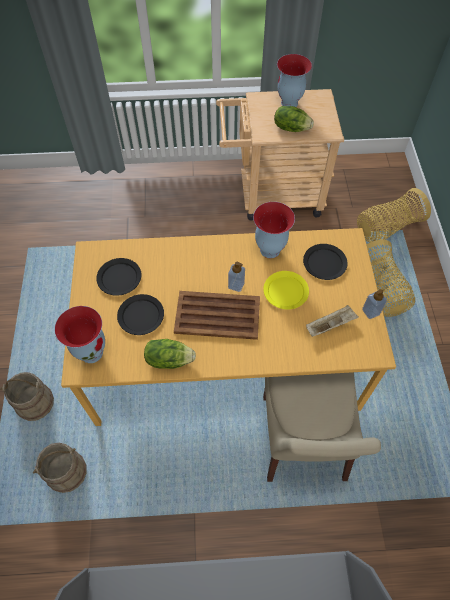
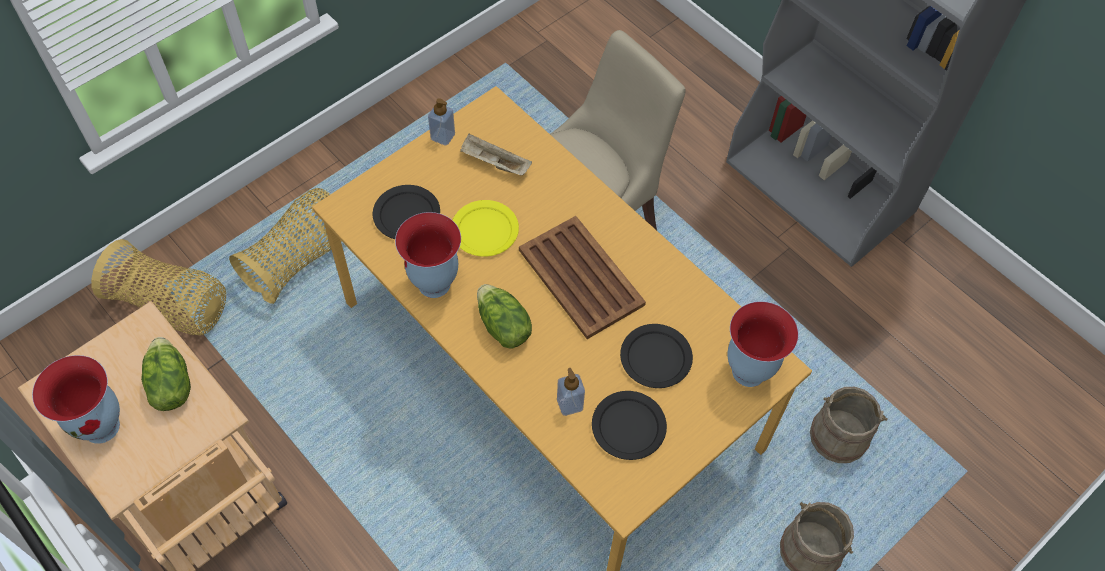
camera: 130 degrees left, 0 degrees up
lettuce [144,339,196,369] -> lettuce moved to [477,284,532,348]
soap dispenser [228,262,245,292] -> soap dispenser moved to [557,368,585,416]

